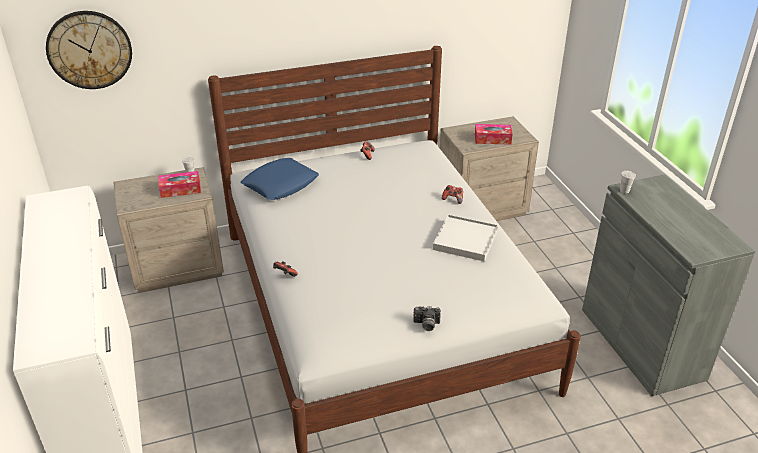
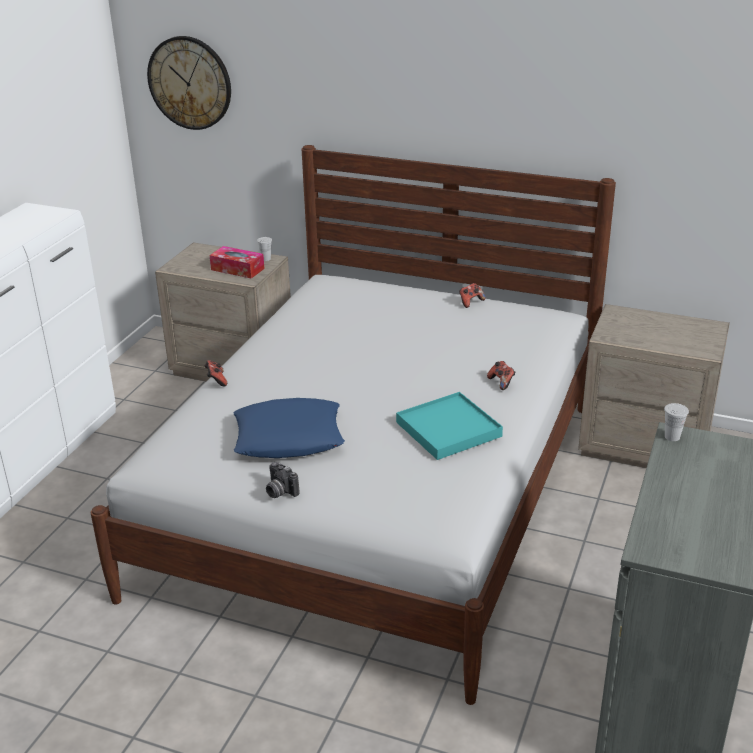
camera: 40 degrees right, 5 degrees down
blue pillow [241,158,319,200] -> blue pillow moved to [234,398,345,458]
white tray [433,215,498,261] -> turquoise tray [396,392,503,460]
tissue box [475,124,513,145] -> none

